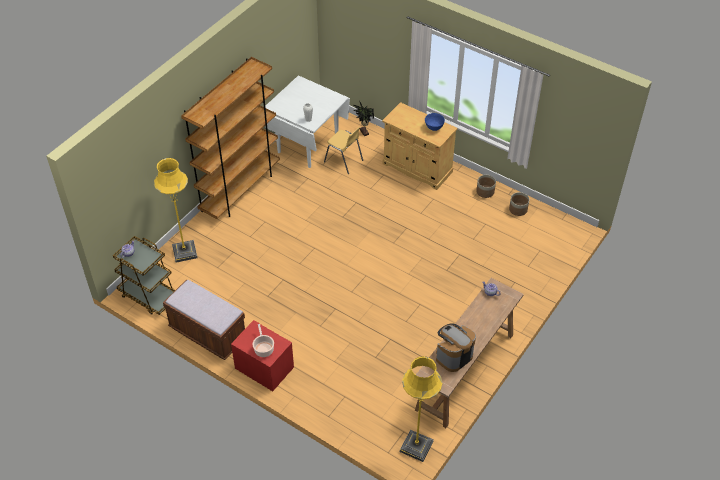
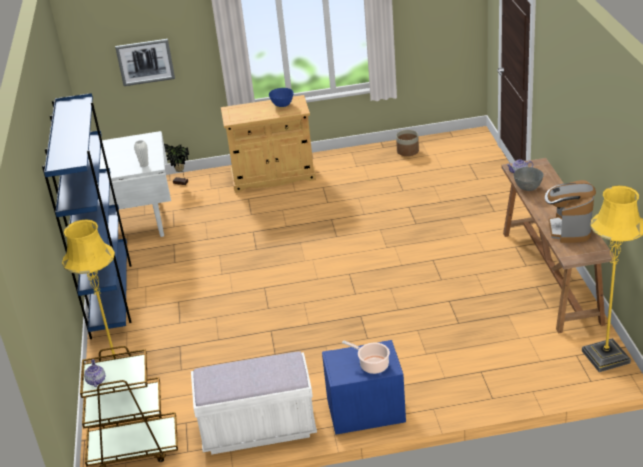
camera: 40 degrees left, 15 degrees down
brown bench [163,280,245,360] -> white bench [191,351,317,455]
brown bookcase [181,57,280,219] -> blue bookcase [42,93,132,339]
red nightstand [231,320,294,391] -> blue nightstand [322,340,406,435]
yellow chair [324,127,363,174] -> none
planter [476,175,496,198] -> none
none -> picture [115,39,175,86]
none -> grey bowl [514,167,544,191]

